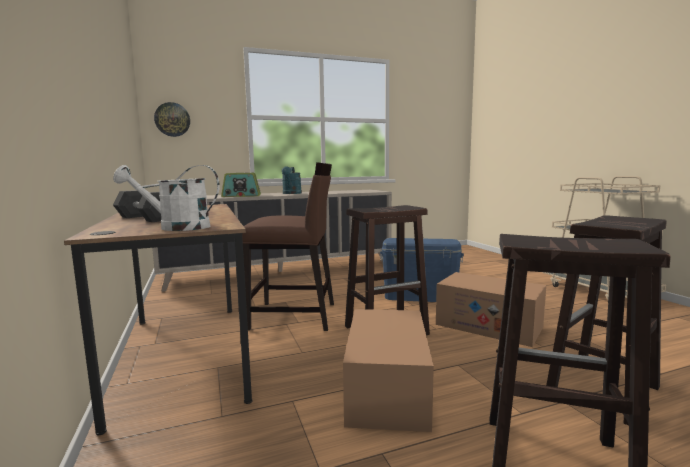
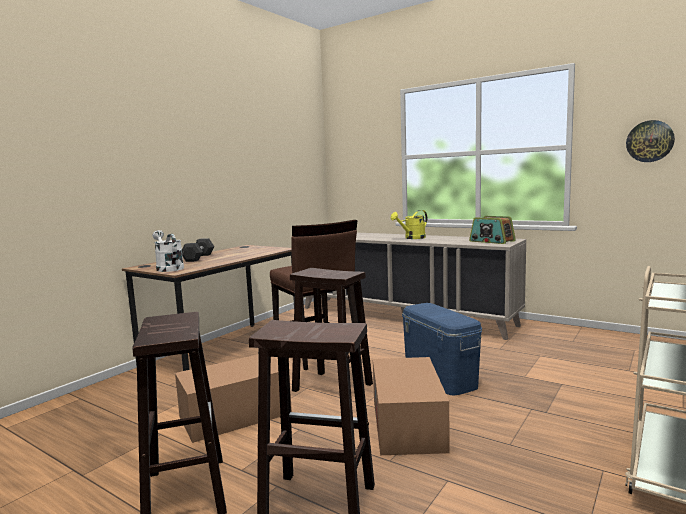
camera: 55 degrees right, 0 degrees up
wall clock [154,102,190,137] -> wall clock moved to [626,120,675,162]
radio [221,173,261,197] -> radio moved to [469,216,516,244]
turquoise watering can [282,166,302,194] -> yellow watering can [391,210,427,239]

